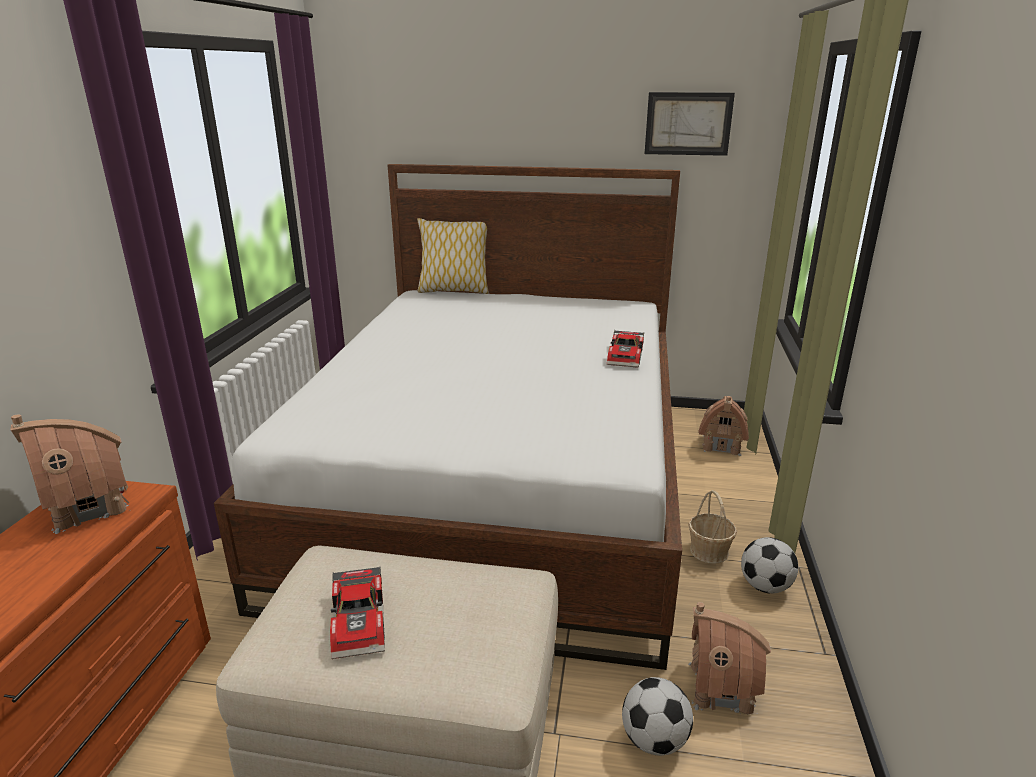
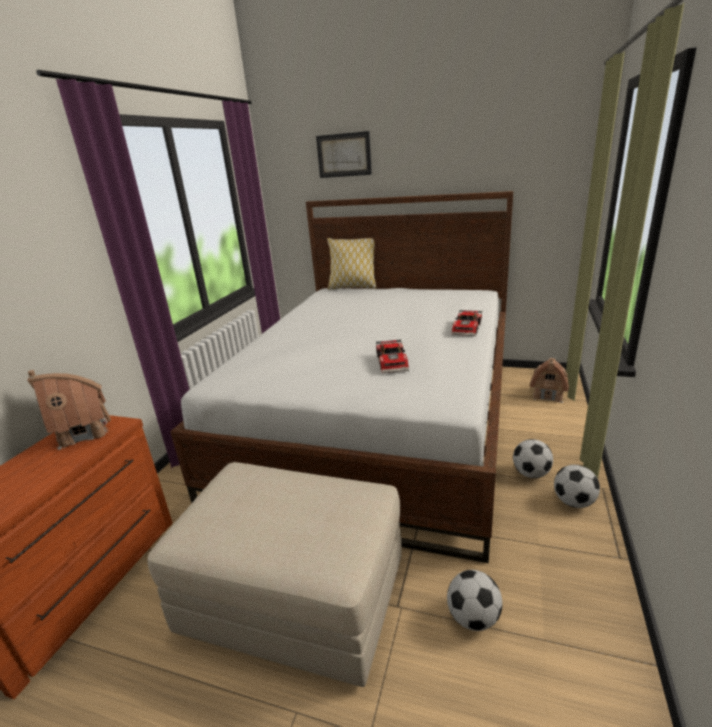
camera: 10 degrees right, 0 degrees up
toy car [330,567,385,659] -> toy car moved to [376,339,409,373]
picture [645,92,735,156] -> picture moved to [316,131,372,178]
basket [688,490,737,564] -> football [513,439,553,478]
toy house [688,602,771,714] -> none

